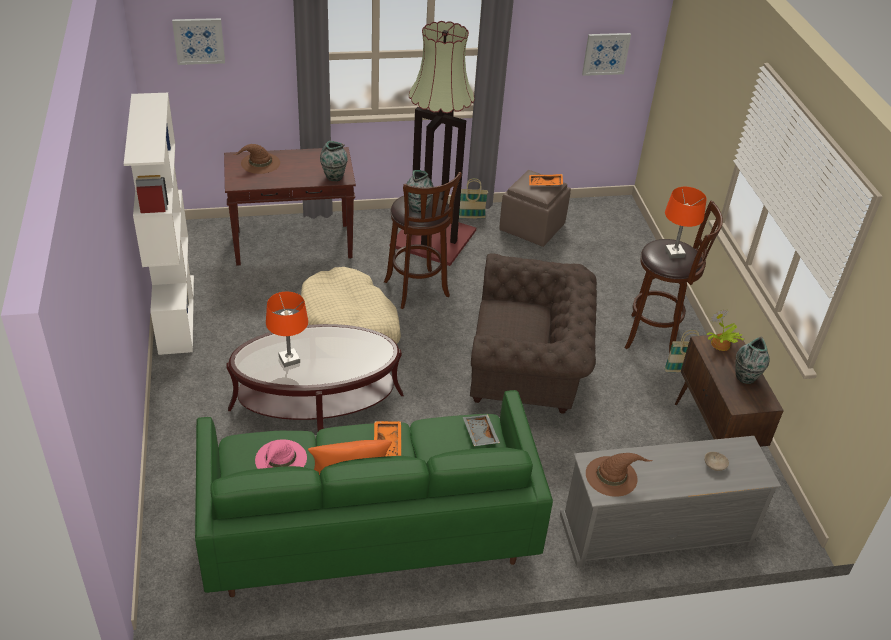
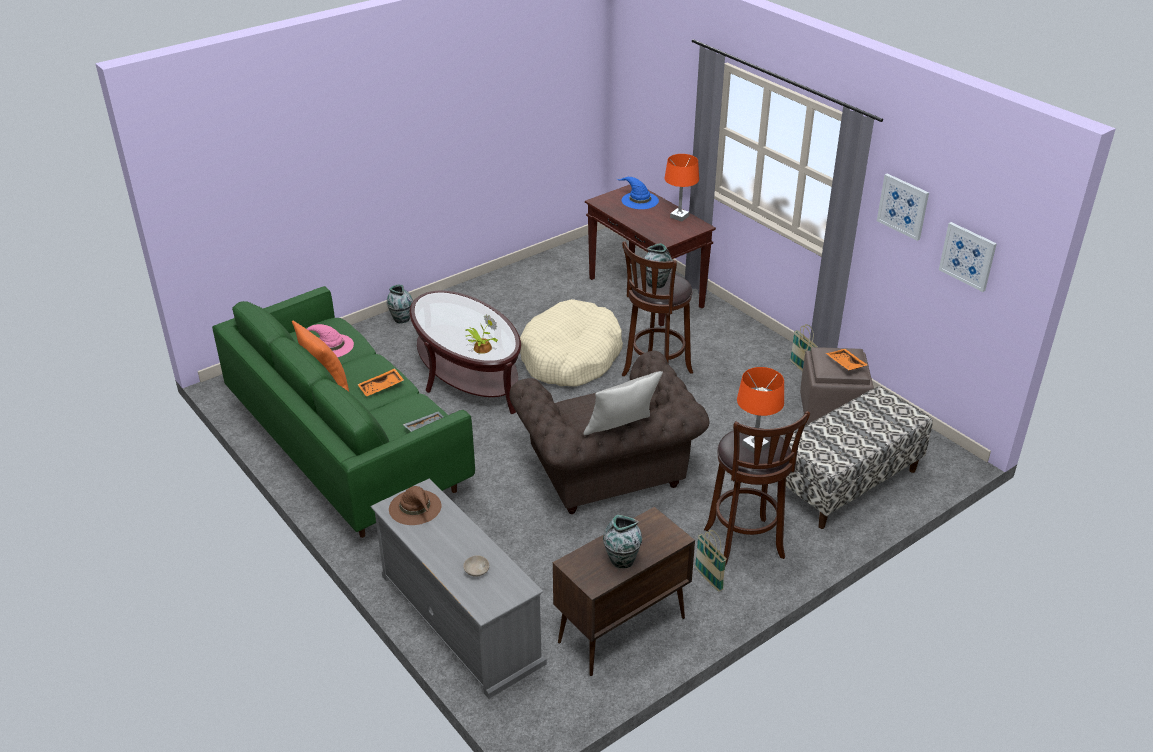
camera: 65 degrees right, 5 degrees down
white bookcase [124,93,194,355] -> none
picture [172,18,225,65] -> picture moved to [877,174,929,241]
brown hat [234,144,280,174] -> blue hat [617,177,659,209]
orange table lamp [266,292,308,367] -> orange table lamp moved to [664,154,699,222]
vase [320,141,348,181] -> vase moved to [387,285,413,323]
floor lamp [396,21,476,266] -> none
potted plant [706,309,744,351] -> potted plant moved to [465,315,498,354]
none -> grey pillow [584,371,663,435]
none -> bench [777,386,933,529]

